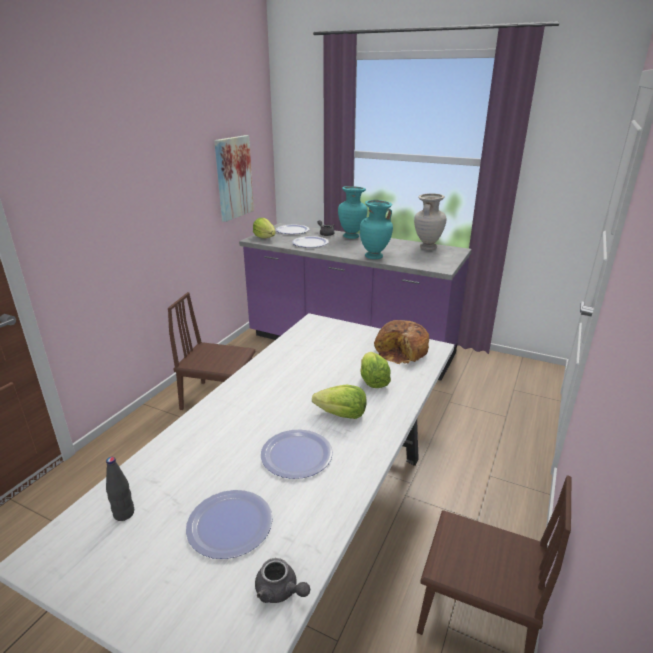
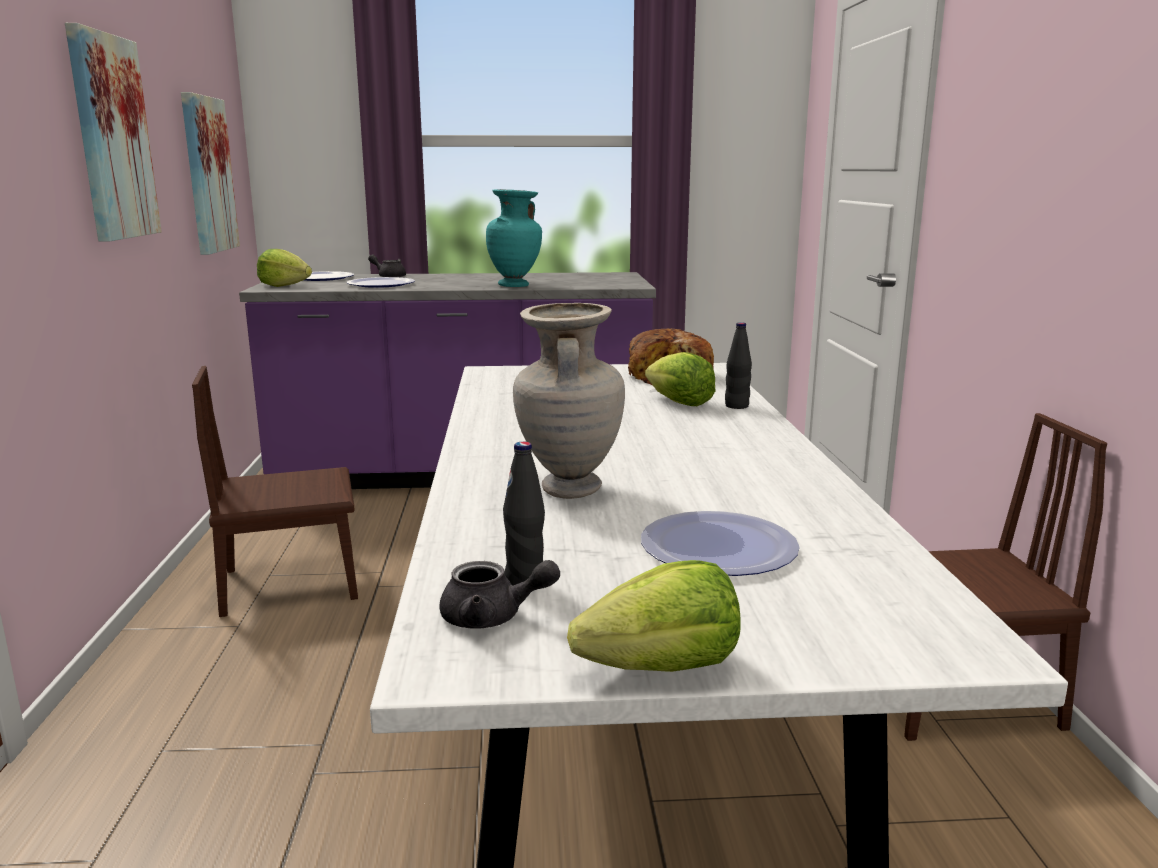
camera: 30 degrees left, 10 degrees down
grey teapot [255,558,310,603] -> grey teapot moved to [439,560,560,629]
plate [261,429,333,479] -> none
lettuce [312,385,367,419] -> lettuce moved to [567,560,741,672]
turquoise vase [338,186,367,239] -> none
beige vase [414,193,447,250] -> beige vase moved to [513,303,625,499]
none -> picture [65,23,162,242]
none -> black bottle [725,322,752,409]

